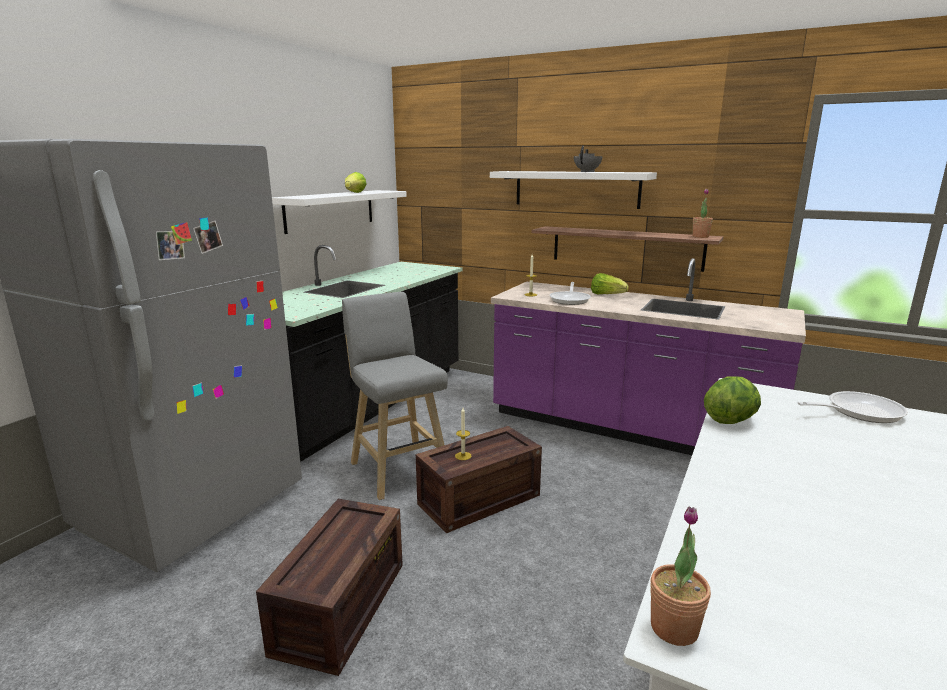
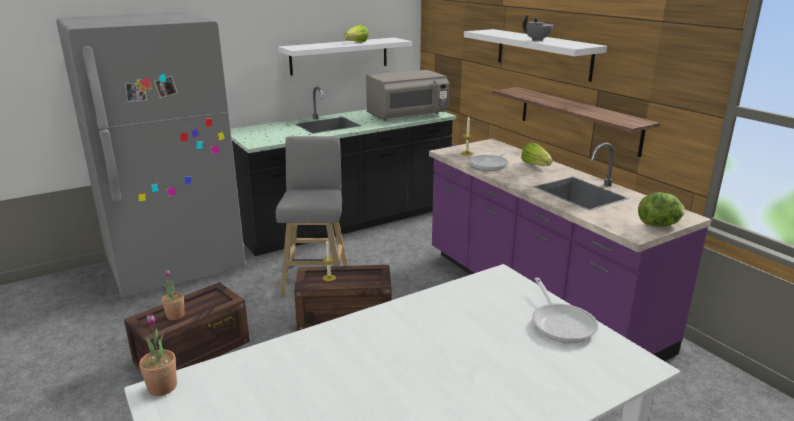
camera: 30 degrees right, 5 degrees up
potted plant [692,189,713,238] -> potted plant moved to [162,270,185,320]
lettuce [704,376,761,424] -> lettuce moved to [638,192,685,227]
frying pan [797,391,908,423] -> frying pan turned 60 degrees clockwise [532,278,598,343]
none -> grey microwave [366,70,449,121]

